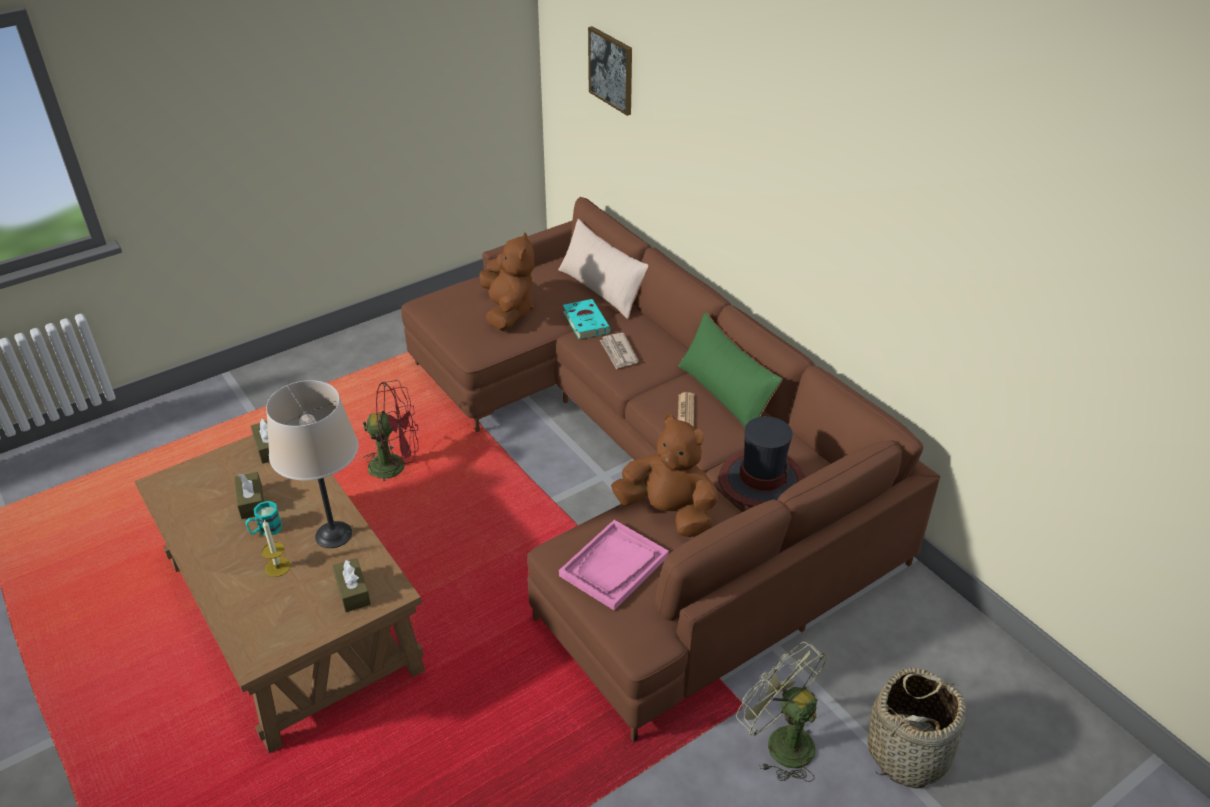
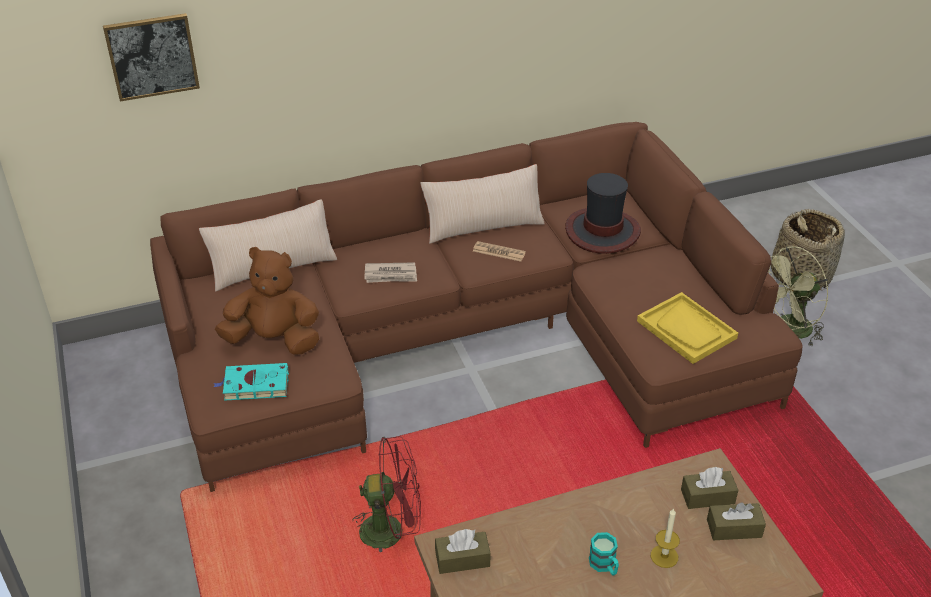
camera: 75 degrees left, 0 degrees up
brown tissue box [234,472,264,519] -> brown tissue box moved to [707,502,766,540]
beige table lamp [266,380,358,548] -> none
red fan [363,380,418,481] -> red fan turned 75 degrees clockwise [353,436,421,552]
pink tray [559,520,669,611] -> yellow tray [637,292,738,364]
turquoise book [563,299,611,339] -> turquoise book moved to [214,363,289,401]
brown plush toy [611,414,718,537] -> none
green pillow [678,312,783,428] -> beige pillow [420,164,545,244]

